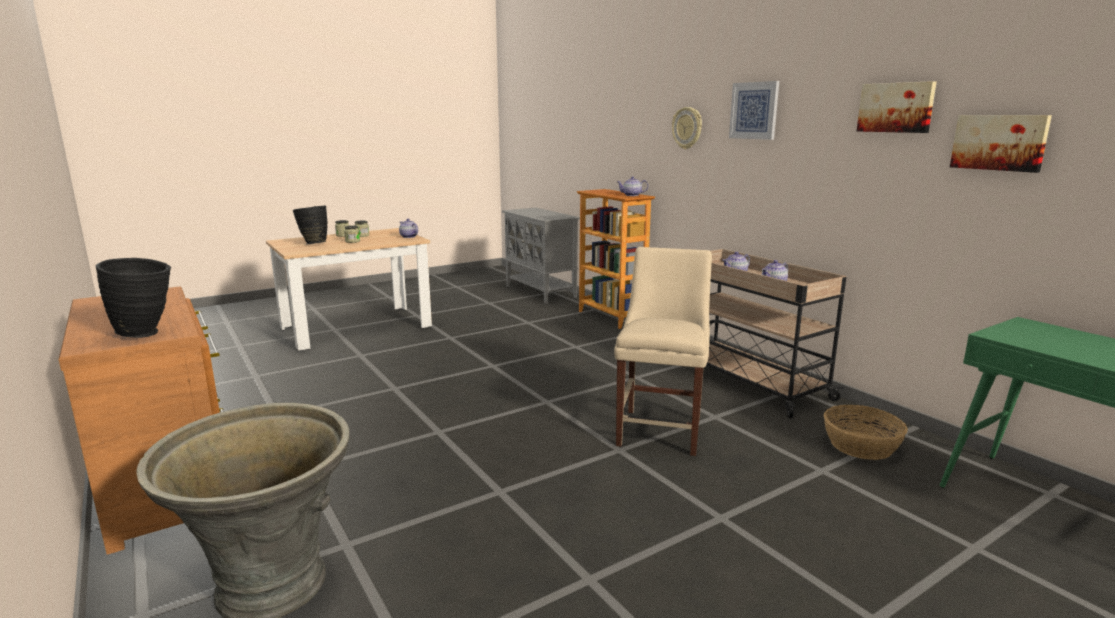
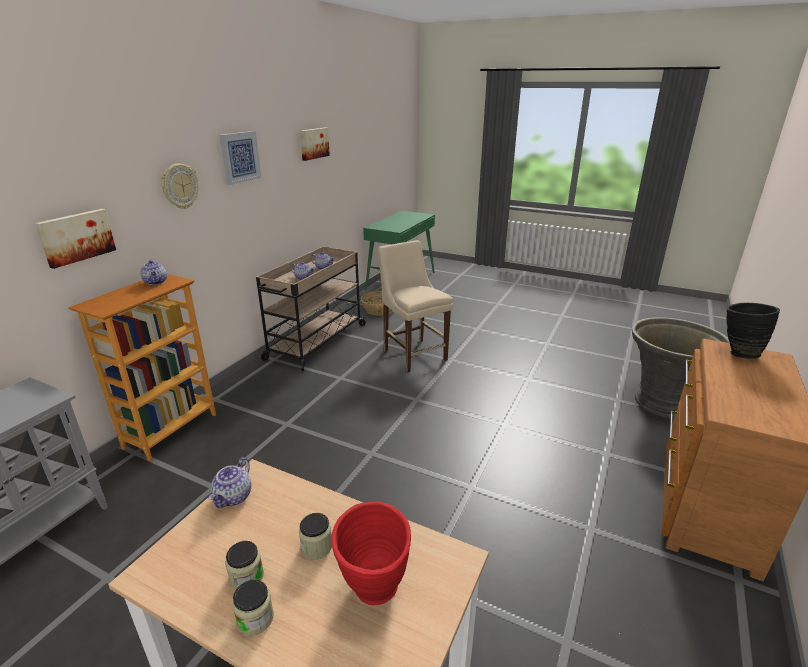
camera: 120 degrees left, 10 degrees up
black vase [293,206,328,245] -> red vase [331,502,411,605]
beige chair [614,247,712,456] -> beige chair turned 75 degrees clockwise [378,240,453,372]
picture [950,115,1052,173] -> picture moved to [35,209,116,269]

